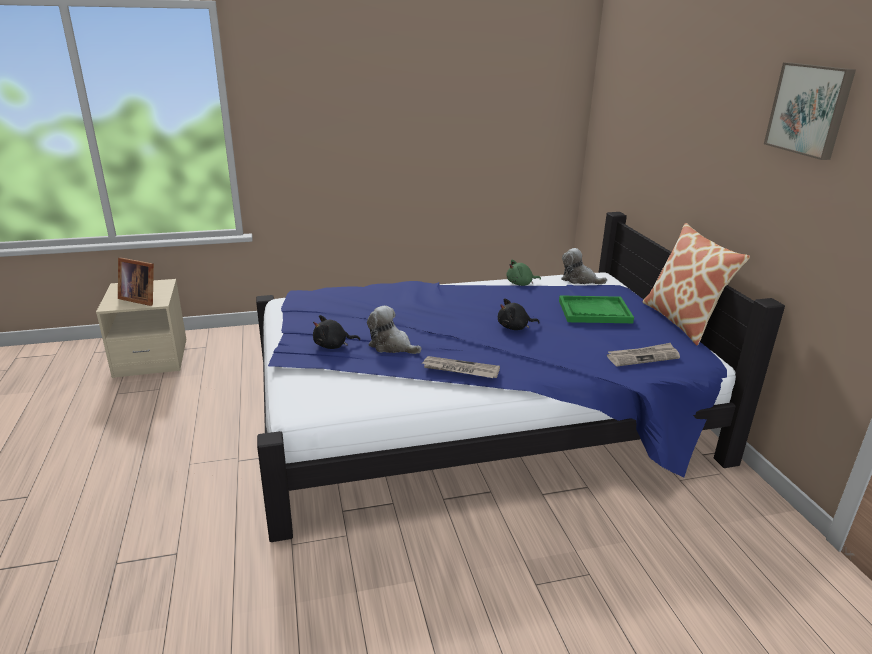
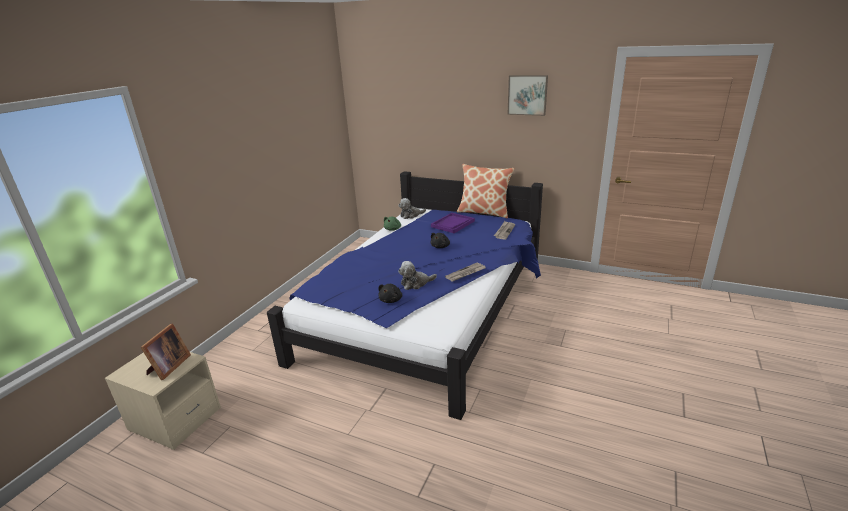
camera: 50 degrees left, 0 degrees up
picture frame [118,258,154,306] -> picture frame turned 45 degrees counterclockwise [141,323,191,380]
green tray [559,295,634,323] -> purple tray [431,213,475,233]

